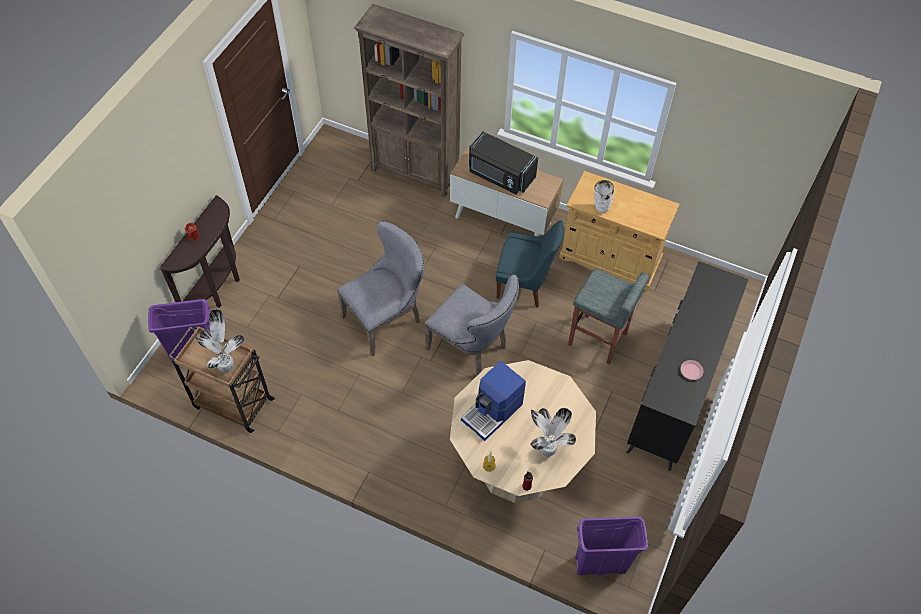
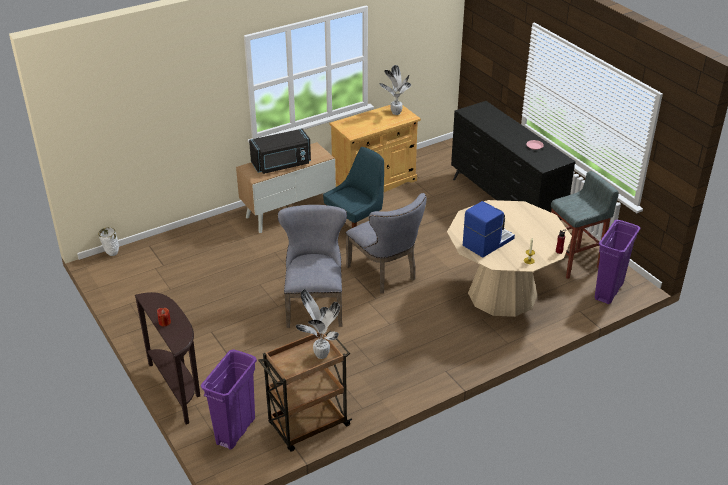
camera: 55 degrees left, 20 degrees down
brown bookcase [354,4,464,197] -> none
grey chair [424,275,519,376] -> grey chair turned 75 degrees clockwise [346,193,426,293]
coffee machine [461,361,526,441] -> coffee machine turned 120 degrees counterclockwise [463,201,515,258]
potted plant [530,408,576,456] -> potted plant moved to [379,65,411,115]
grey stool [568,268,649,365] -> grey stool moved to [551,171,619,279]
white vase [594,180,614,213] -> white vase moved to [98,227,119,256]

